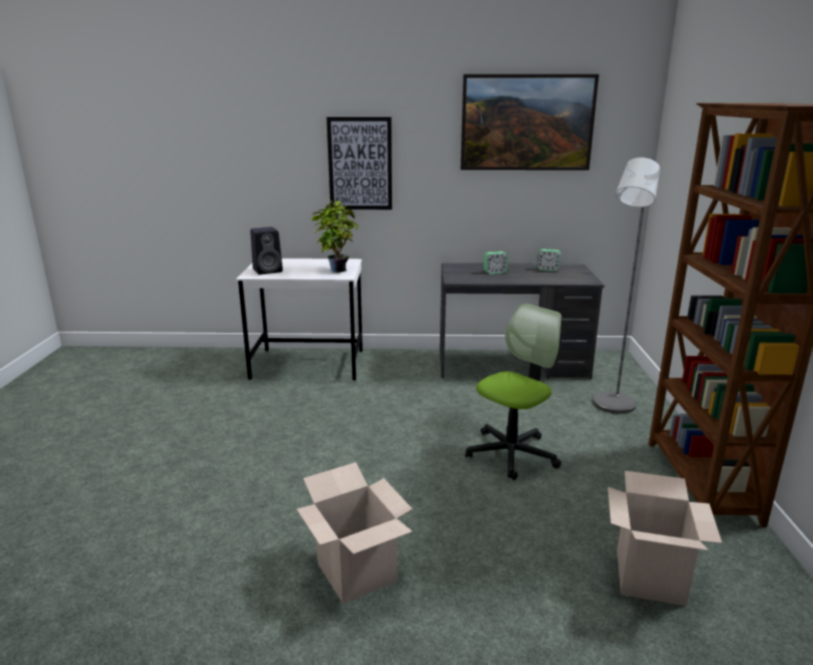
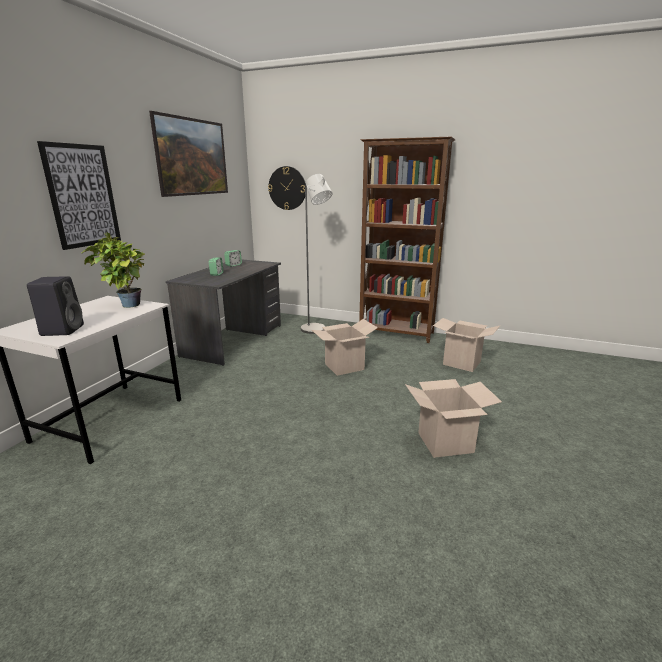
camera: 70 degrees left, 0 degrees up
office chair [465,303,562,480] -> cardboard box [312,319,378,376]
none -> wall clock [268,166,306,210]

